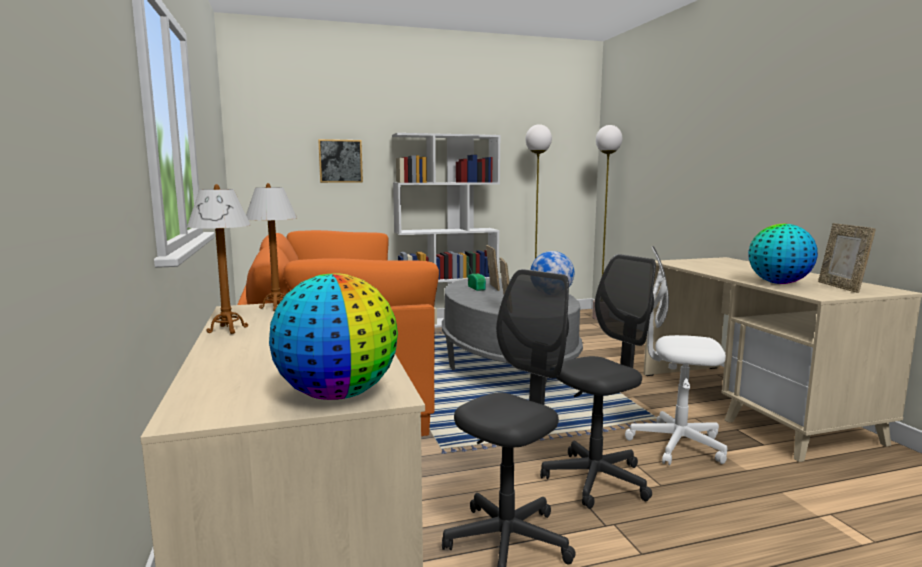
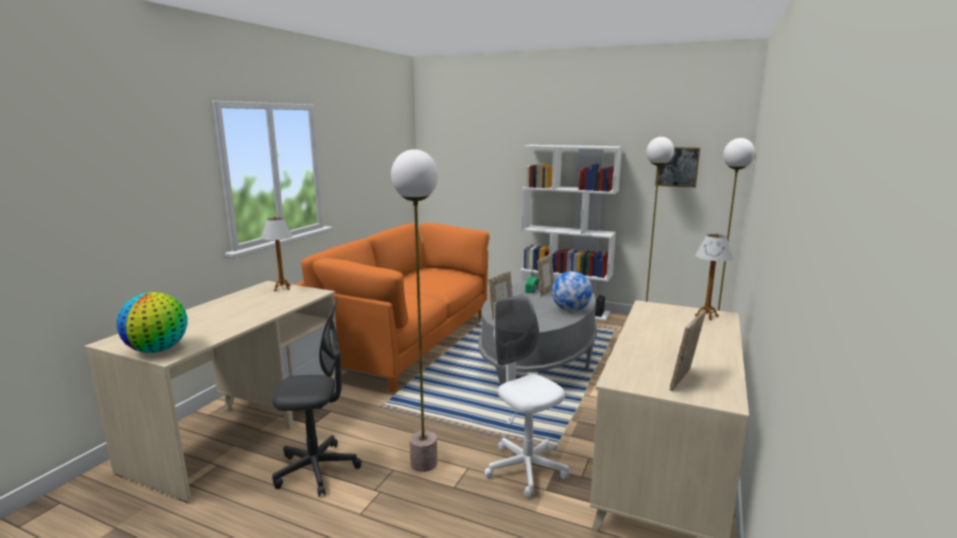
camera: 40 degrees right, 5 degrees up
table lamp [187,184,251,334] -> table lamp moved to [695,233,733,320]
picture [318,139,363,183] -> picture moved to [655,147,700,188]
grey office chair [540,254,656,509] -> floor lamp [391,149,438,472]
globe [748,224,818,284] -> none

